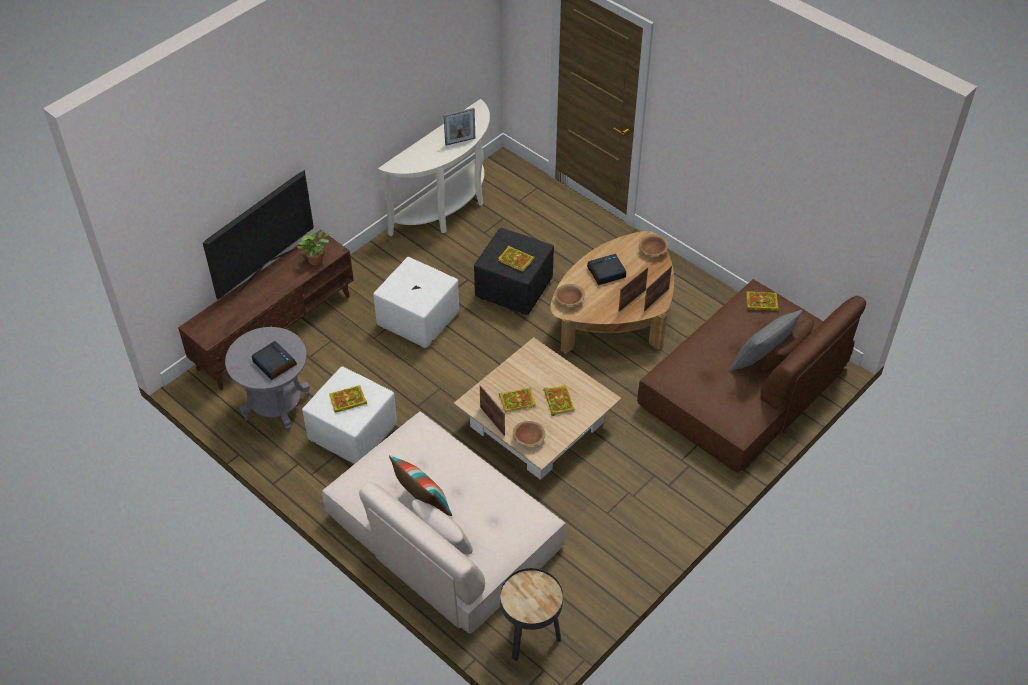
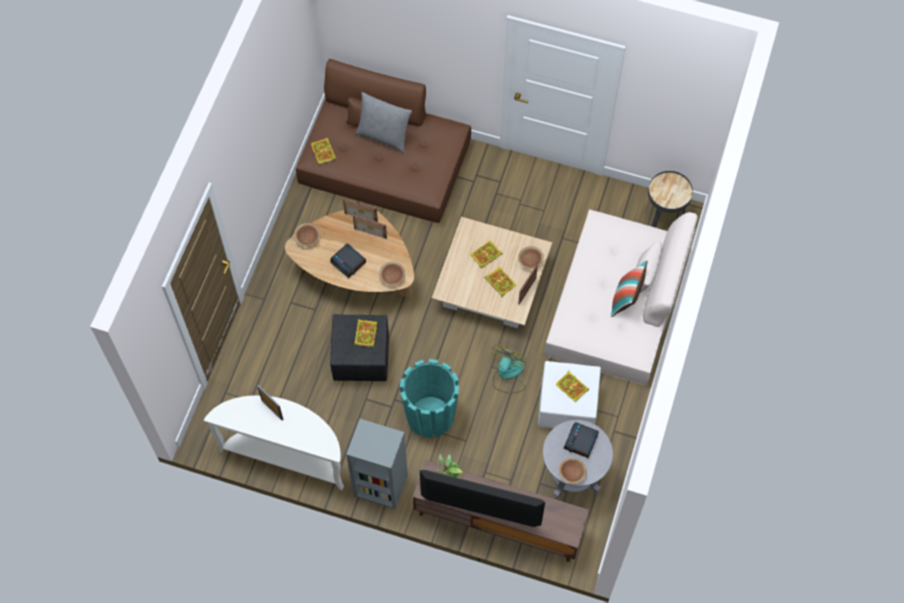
camera: 115 degrees left, 15 degrees up
white ottoman [373,257,459,348] -> turquoise planter [400,359,459,438]
none -> grey bookcase [346,419,408,509]
none -> fan [492,344,526,394]
none -> brown bowl [559,458,587,484]

